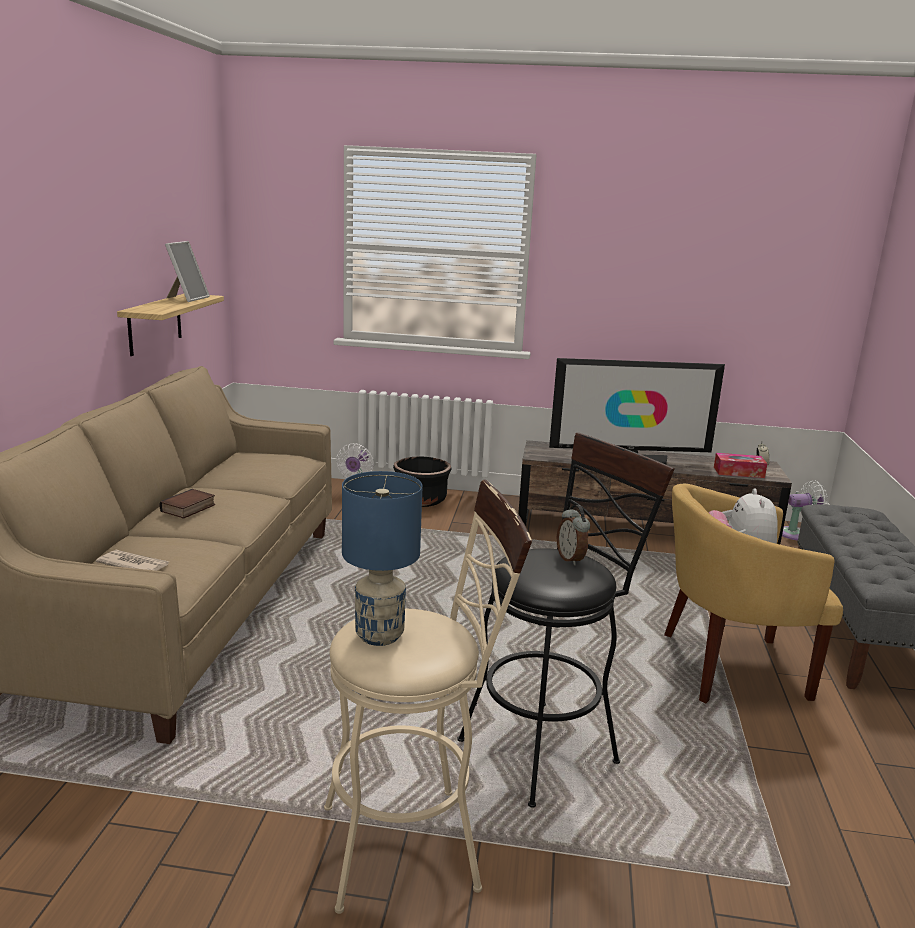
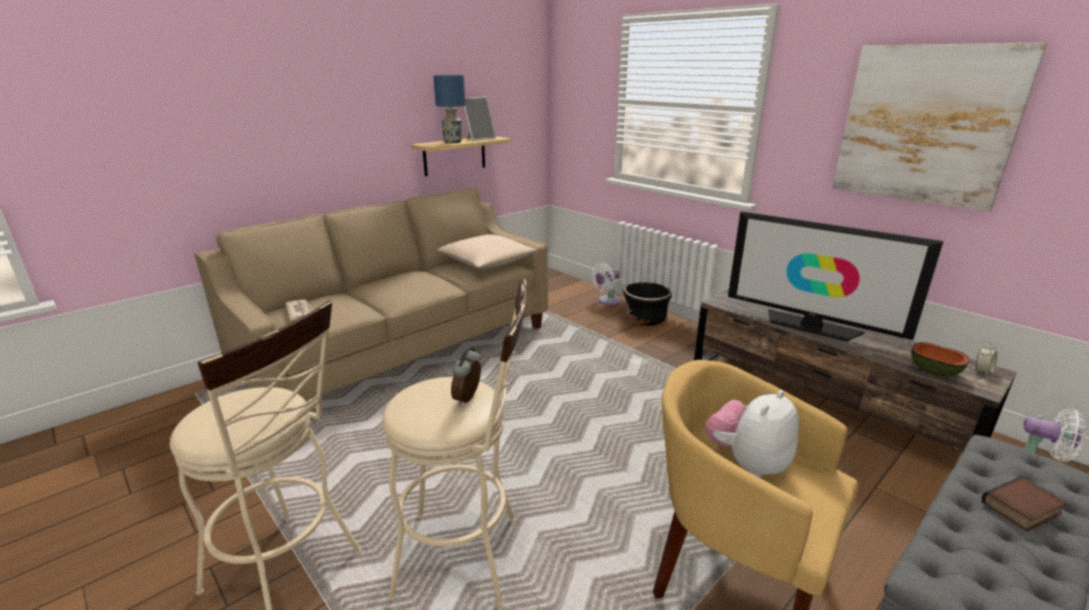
camera: 40 degrees right, 5 degrees up
book [159,489,215,519] -> book moved to [982,477,1067,531]
blue table lamp [342,471,422,646] -> blue table lamp moved to [433,75,466,143]
black stool [457,432,675,808] -> beige stool [382,278,527,607]
tissue box [714,453,767,478] -> bowl [911,342,970,377]
none -> beige pillow [437,234,537,269]
none -> picture [832,42,1047,212]

